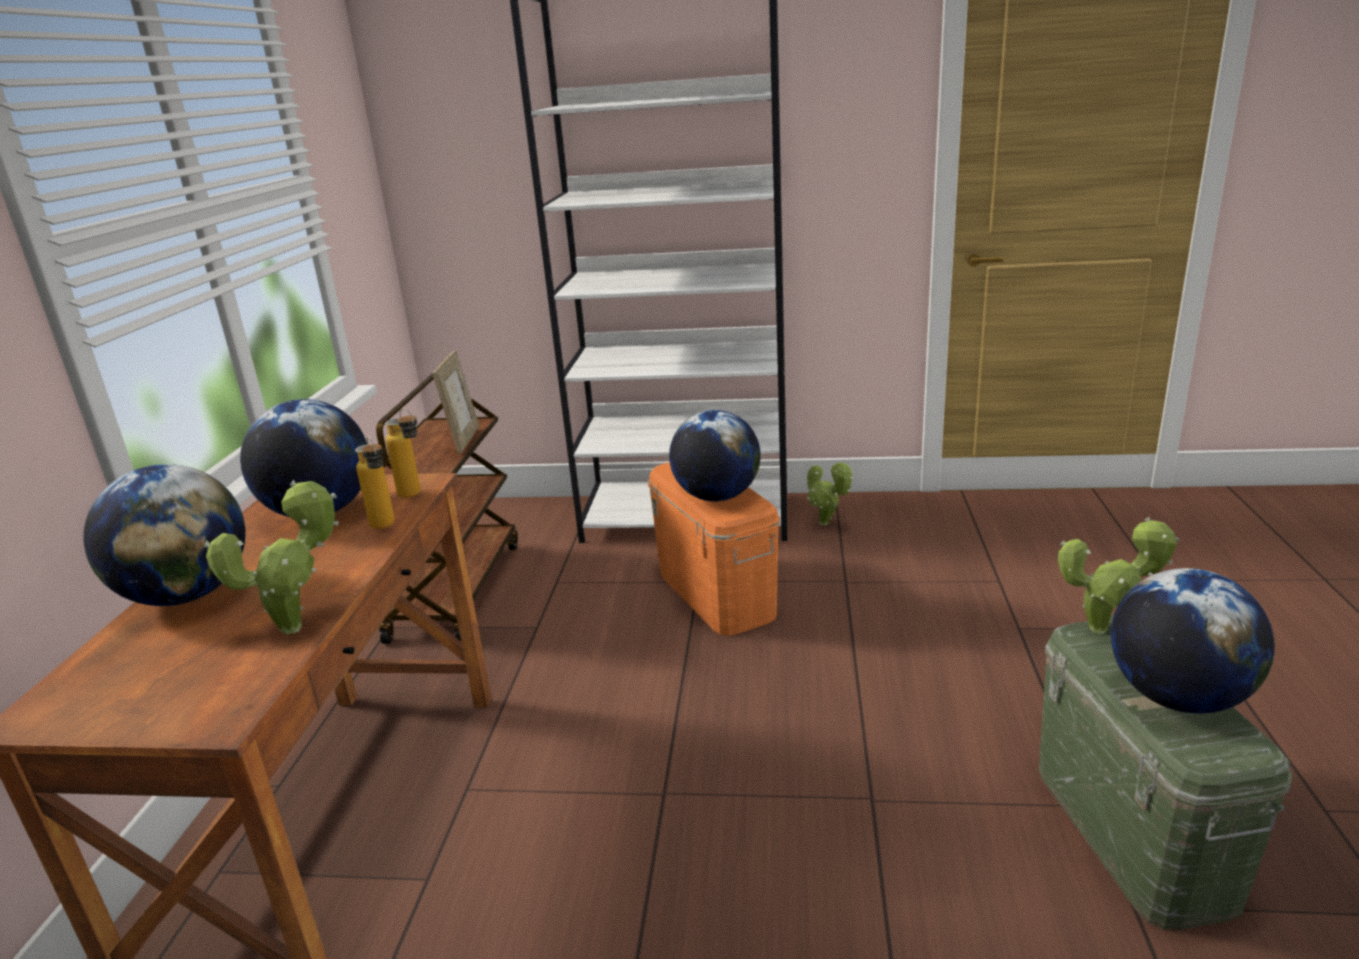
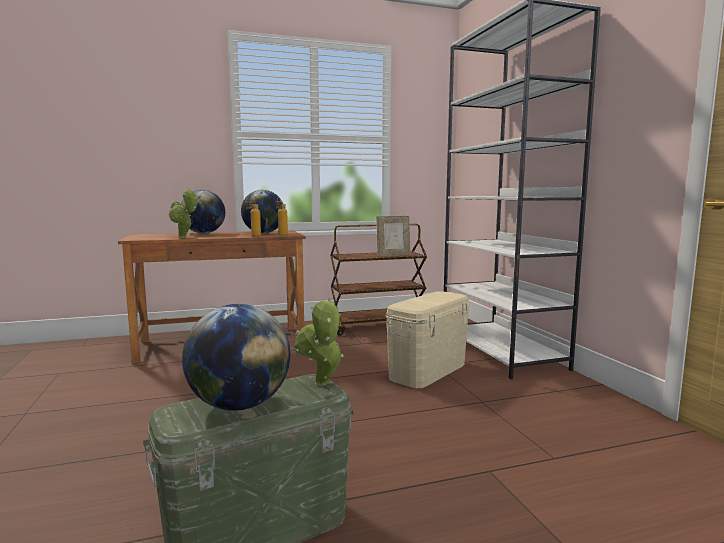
camera: 65 degrees right, 15 degrees down
orange storage box [648,462,780,636] -> beige storage box [386,291,470,388]
globe [669,410,761,502] -> none
potted plant [807,460,853,525] -> none

